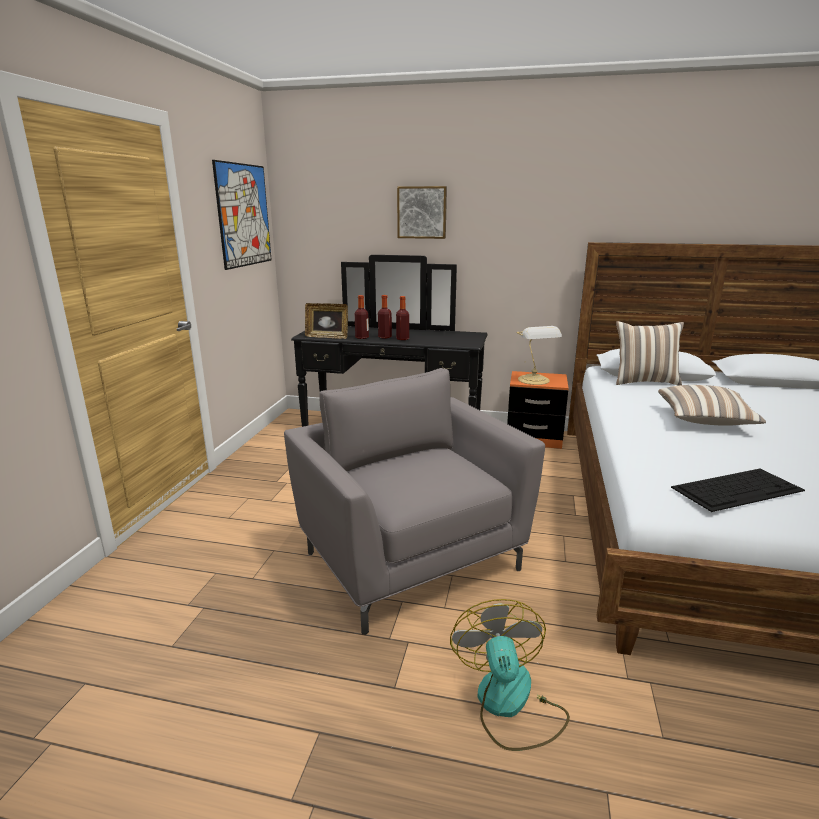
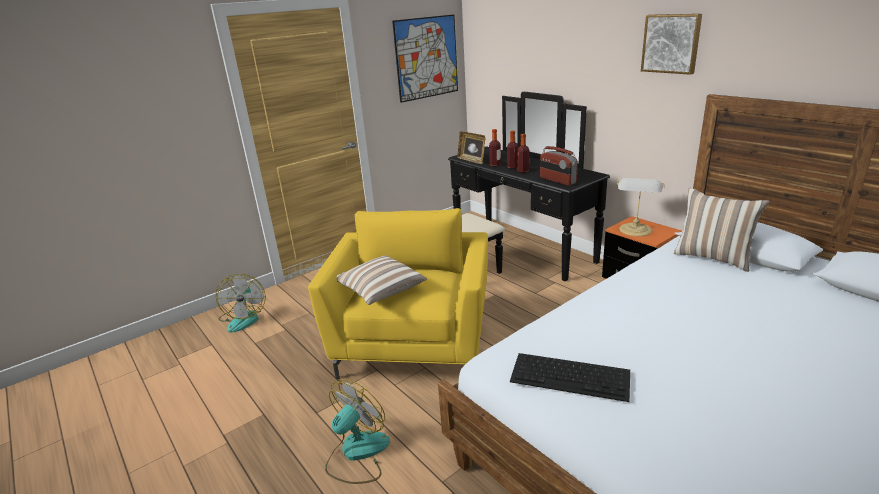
camera: 40 degrees right, 5 degrees up
grey armchair [284,368,545,635] -> yellow armchair [308,208,488,379]
picture [397,186,447,239] -> picture moved to [641,14,702,75]
pillow [658,385,766,426] -> pillow moved to [337,255,427,305]
none -> fan [216,274,266,333]
none -> radio [540,146,578,186]

